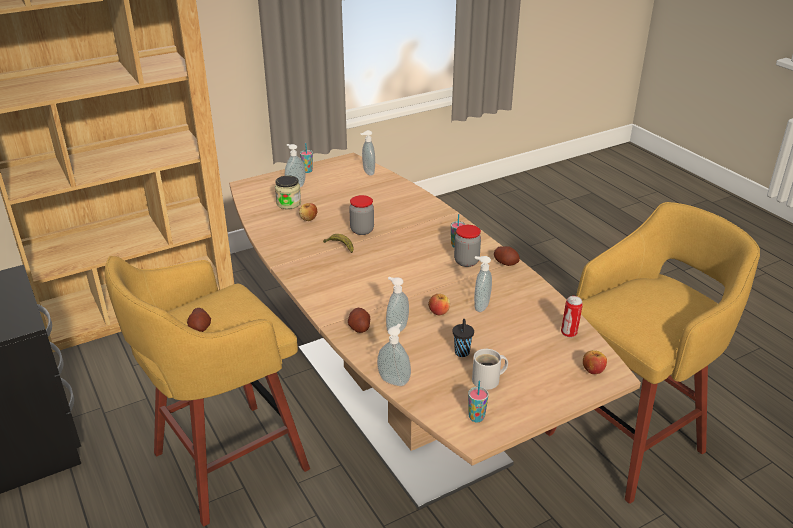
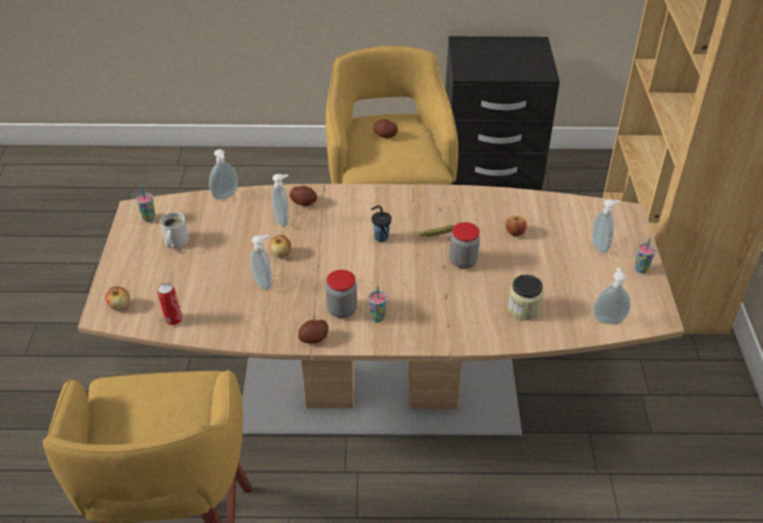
camera: 120 degrees right, 10 degrees up
jar [275,175,301,209] -> jar moved to [508,274,544,321]
black cup [453,319,474,357] -> black cup moved to [371,205,392,242]

